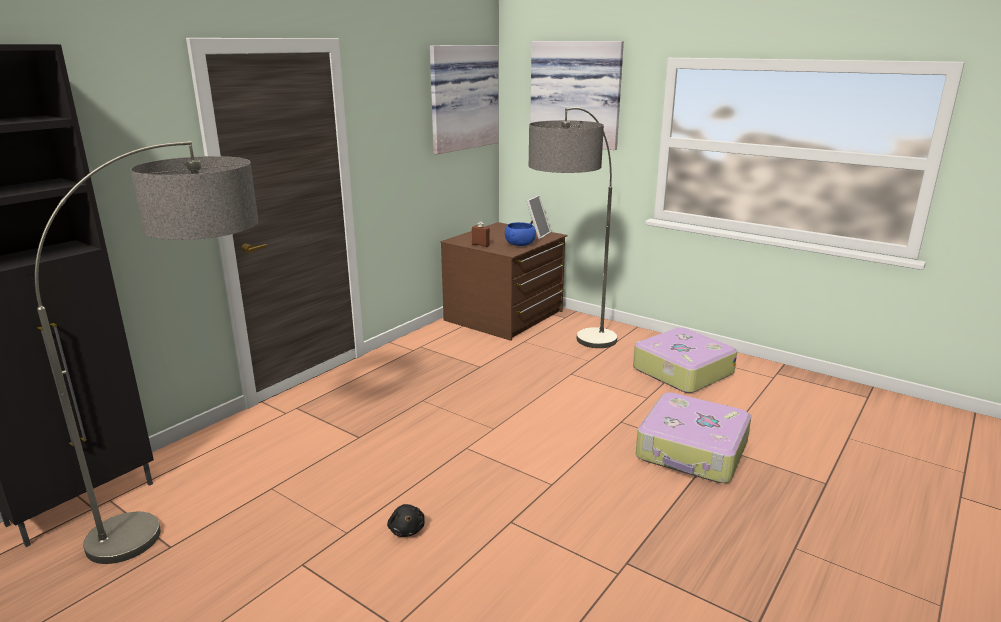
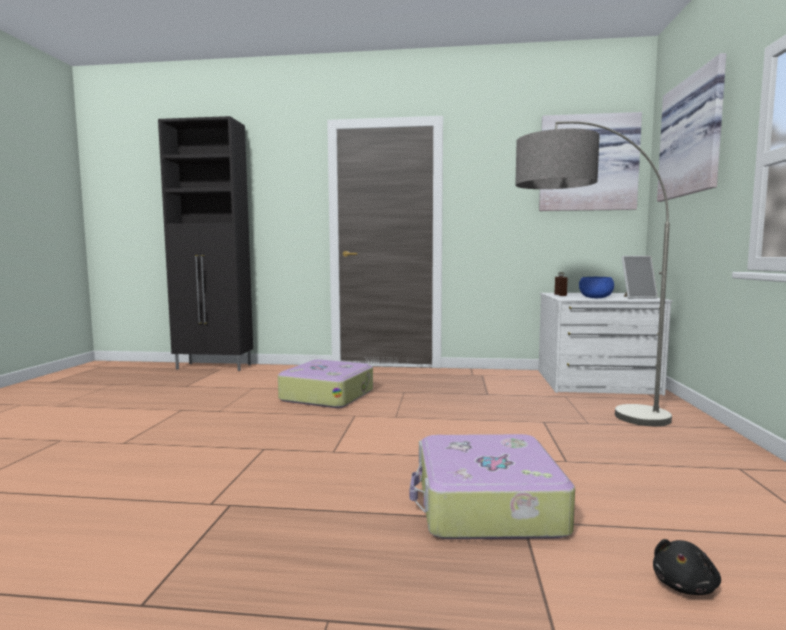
camera: 60 degrees right, 15 degrees down
floor lamp [35,141,259,564] -> none
black plush toy [387,504,425,537] -> black plush toy moved to [653,539,721,595]
brown dresser [440,222,567,341] -> white dresser [539,293,673,395]
suitcase [633,327,737,393] -> suitcase moved to [278,360,373,408]

